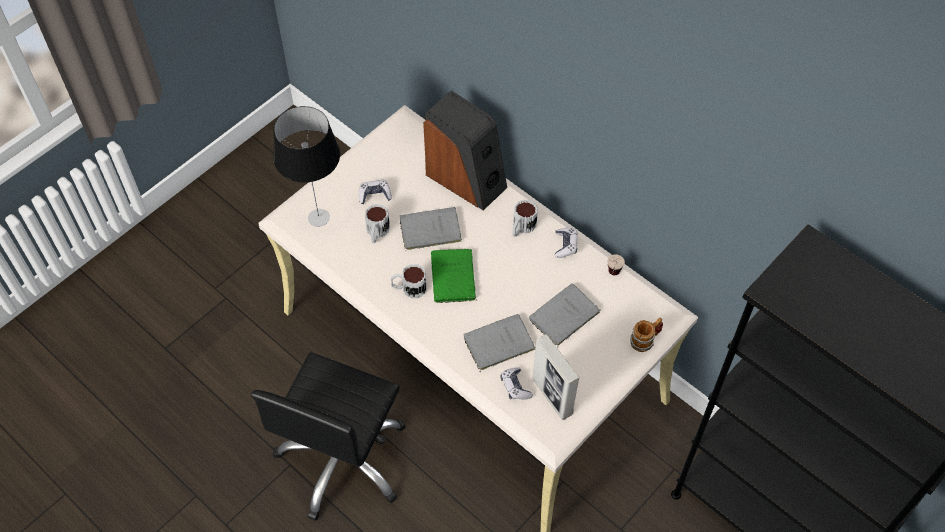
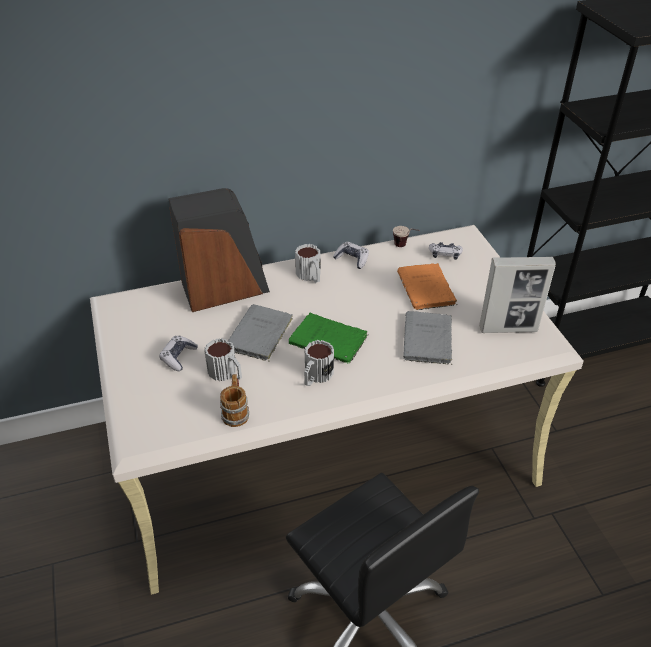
camera: 60 degrees left, 15 degrees down
table lamp [273,106,340,227] -> none
game controller [500,367,533,399] -> game controller moved to [429,242,463,260]
grey book [529,284,600,346] -> orange book [397,263,458,310]
mug [630,318,663,352] -> mug moved to [220,374,249,427]

